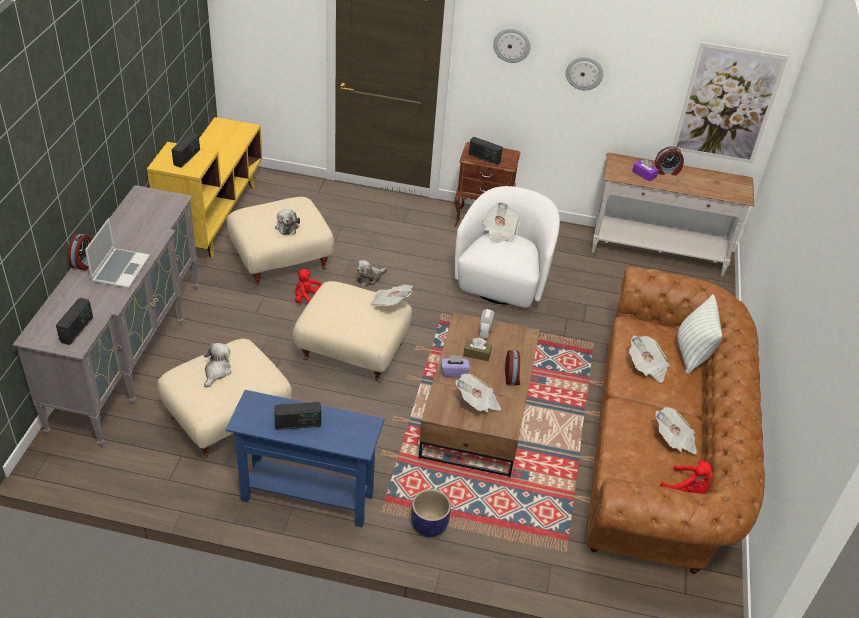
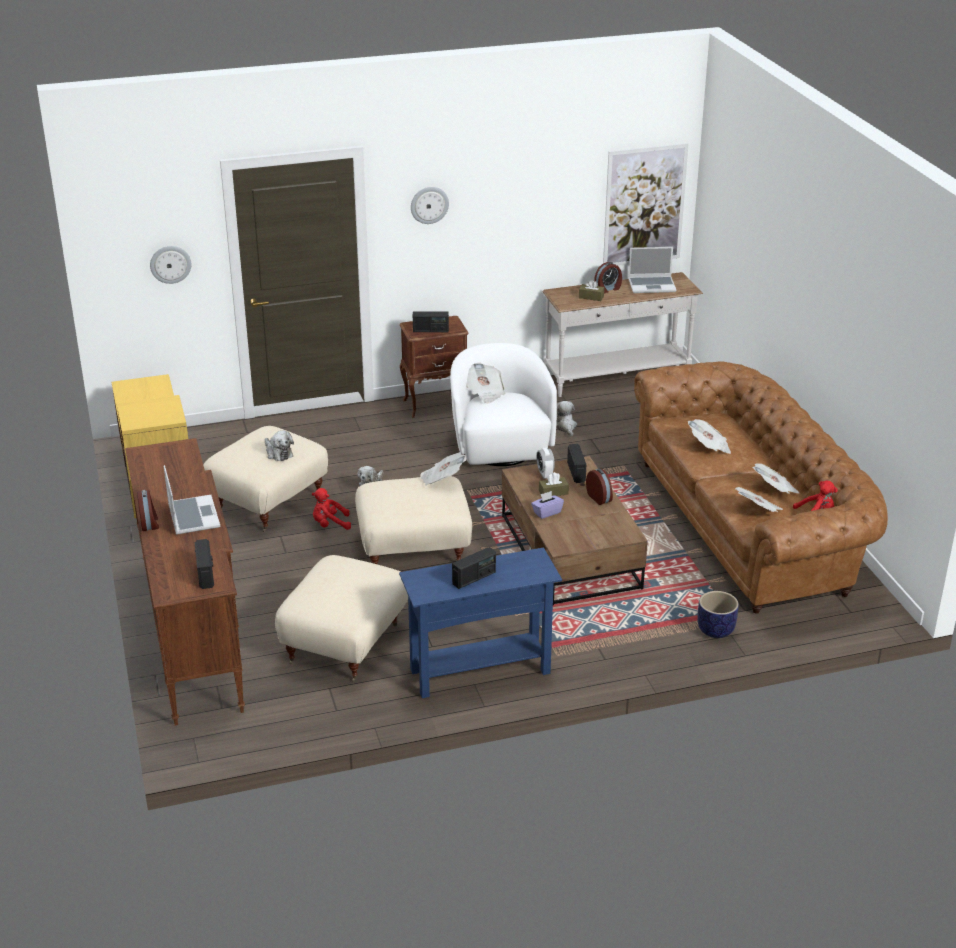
camera: 25 degrees left, 10 degrees down
grey cabinet [12,185,199,448] -> brown cabinet [125,438,245,725]
radio [172,132,200,168] -> radio moved to [567,444,586,483]
plush toy [204,343,231,388] -> plush toy moved to [556,401,577,437]
planter [411,489,451,537] -> planter moved to [698,591,739,638]
newspaper [455,373,501,412] -> newspaper moved to [735,487,783,512]
wall clock [566,57,603,90] -> wall clock moved to [150,246,191,284]
purple tissue box [632,159,659,182] -> brown tissue box [579,279,604,301]
pillow [677,294,722,375] -> none
none -> laptop [628,247,676,293]

